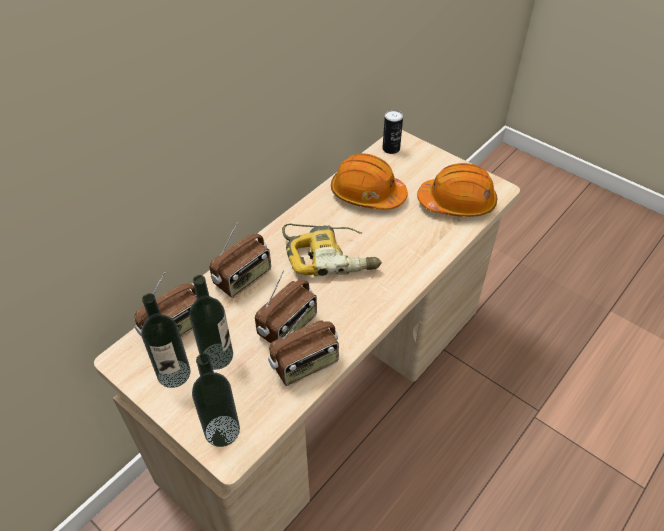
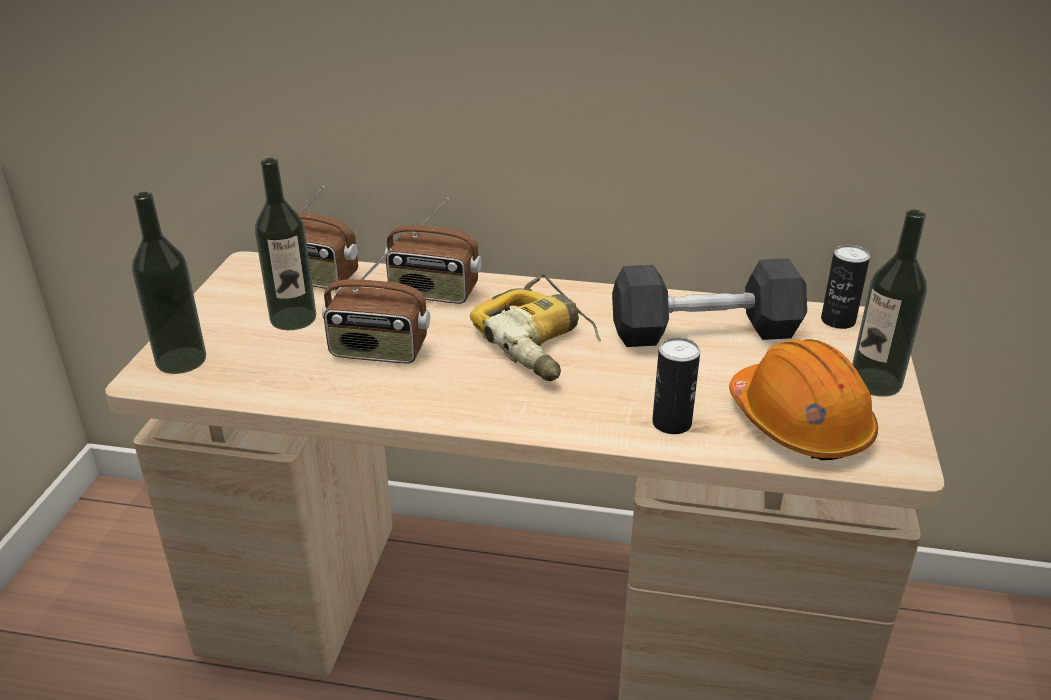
camera: 60 degrees right, 15 degrees down
bottle [142,293,191,388] -> bottle moved to [852,210,927,397]
radio [268,308,339,386] -> none
orange hard hat [331,153,408,210] -> grey dumbbell [612,258,807,347]
none -> can [652,337,700,434]

